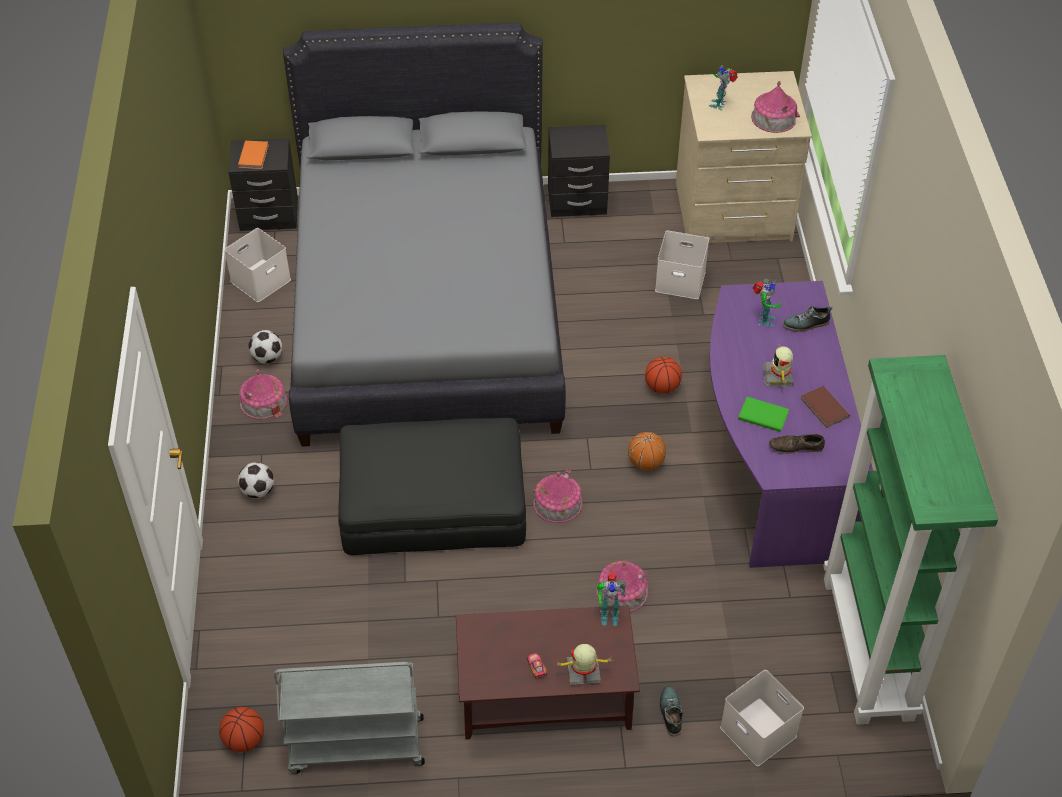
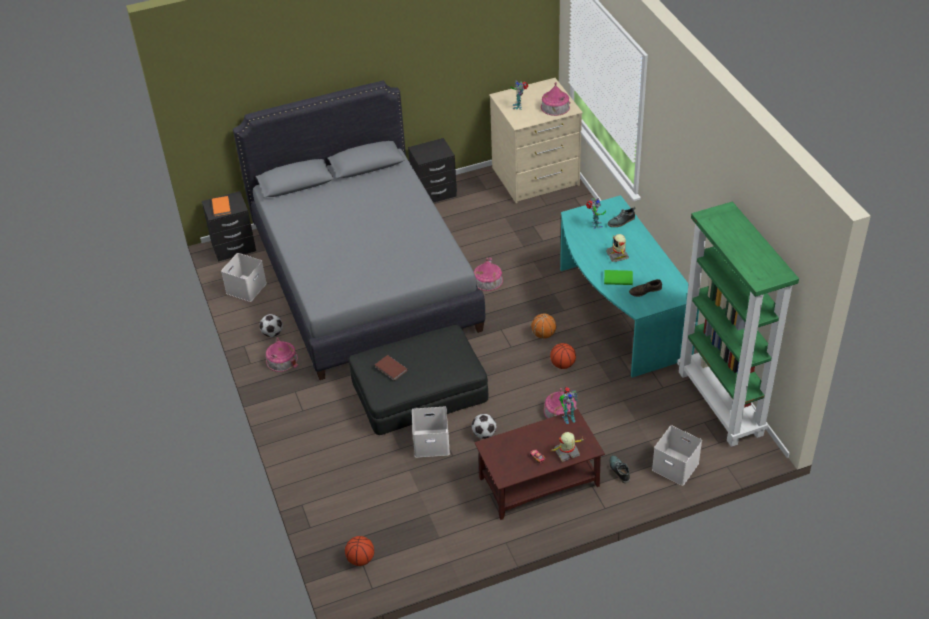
camera: 15 degrees left, 5 degrees down
football [238,462,274,498] -> football moved to [472,414,497,439]
grey cart [274,662,425,774] -> none
toy house [533,468,583,523] -> toy house moved to [474,258,503,291]
basketball [645,357,682,394] -> basketball moved to [550,343,576,369]
white storage box [655,230,709,299] -> white storage box moved to [412,406,450,458]
purple desk [710,281,873,568] -> turquoise desk [560,195,699,378]
brown book [801,386,850,428] -> brown book moved to [375,355,408,381]

